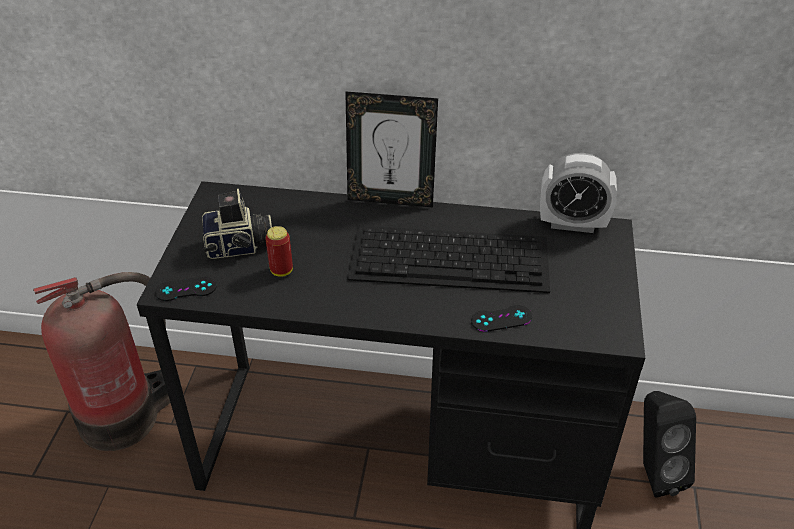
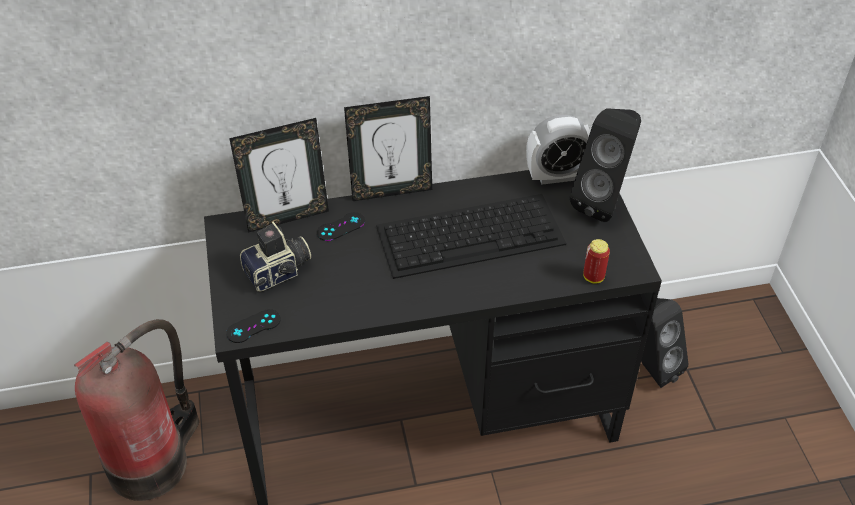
camera: 20 degrees left, 5 degrees up
can [265,226,293,277] -> can moved to [583,239,610,284]
black game controller [471,305,532,332] -> black game controller moved to [317,212,365,241]
none -> picture frame [229,118,329,233]
none -> black speaker [570,108,641,222]

